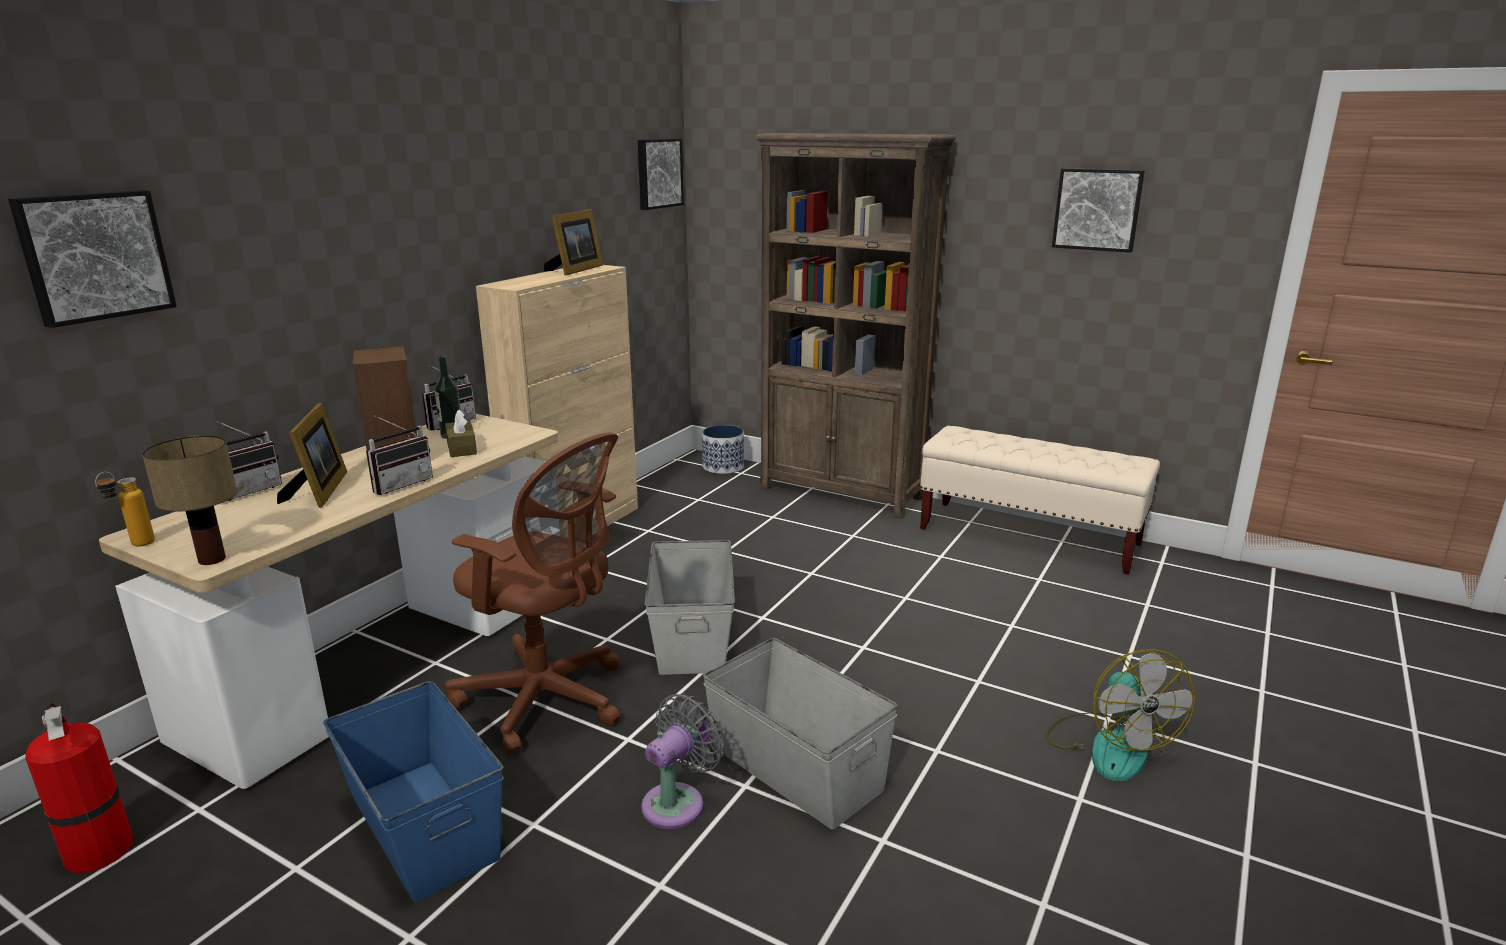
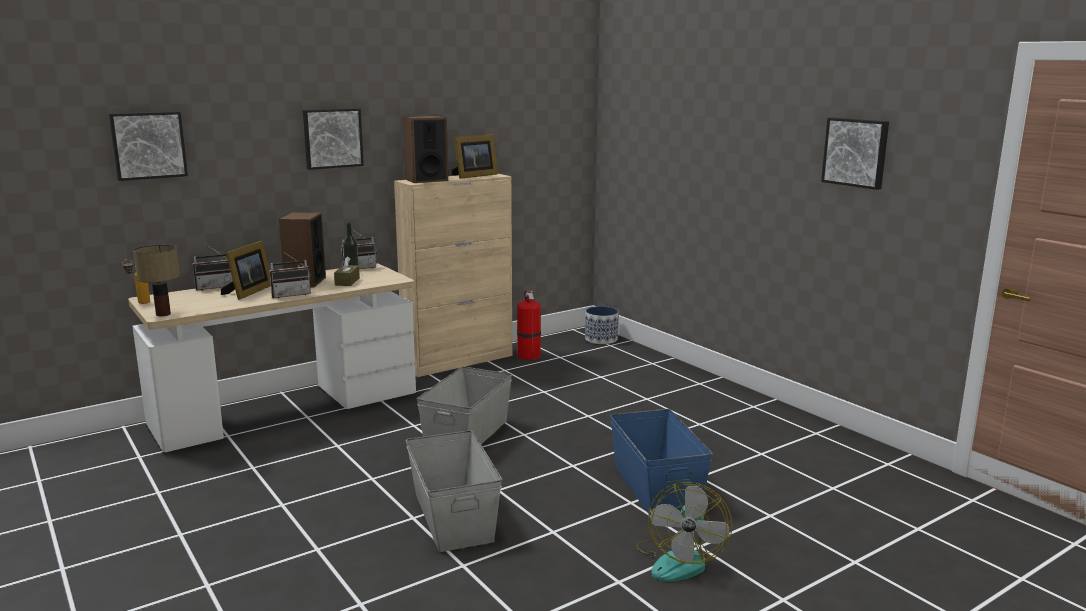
camera: 25 degrees right, 5 degrees down
fire extinguisher [25,703,133,873] -> fire extinguisher moved to [517,291,541,360]
blue storage box [323,681,504,902] -> blue storage box moved to [610,409,713,516]
brown office chair [445,432,620,755] -> none
picture [638,138,684,210] -> picture moved to [303,108,364,170]
grey fan [641,693,724,829] -> none
brown bookcase [755,133,956,519] -> none
beige bench [920,426,1160,575] -> none
none -> speaker [403,116,448,183]

